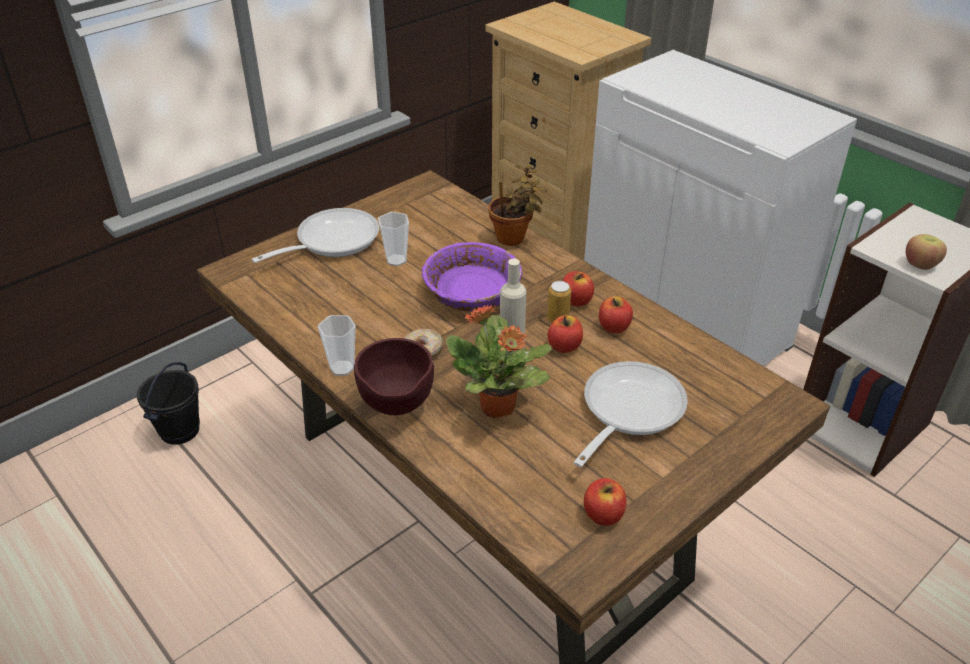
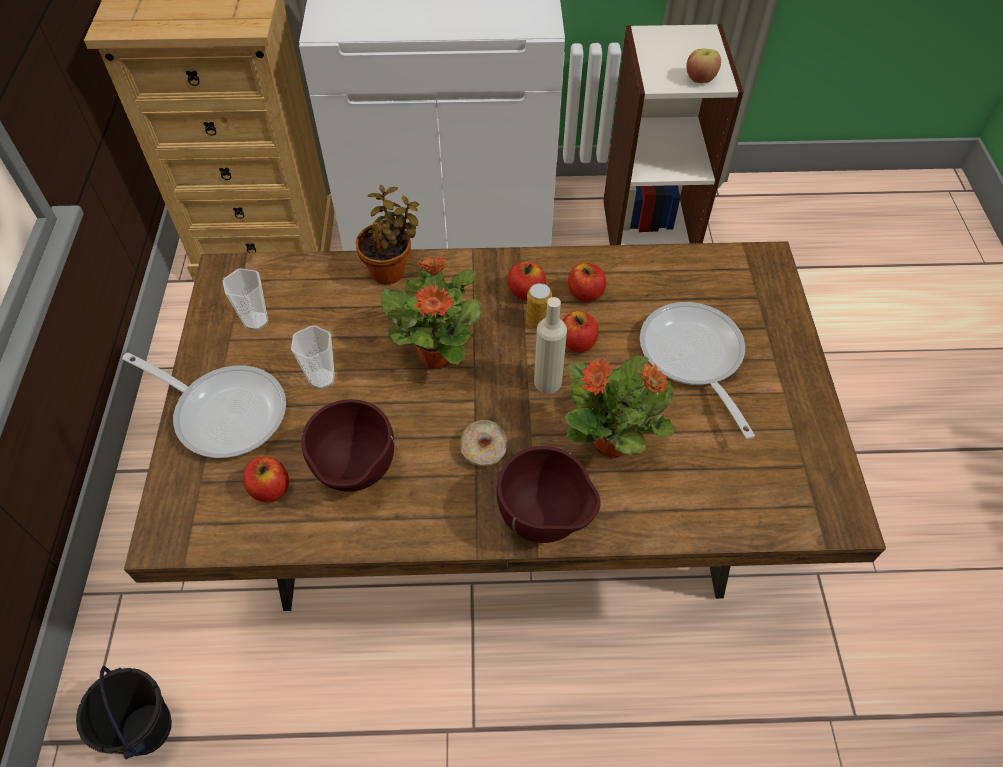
camera: 50 degrees left, 15 degrees up
frying pan [251,208,379,263] -> frying pan turned 120 degrees clockwise [122,352,286,458]
cup [318,315,356,376] -> cup moved to [223,268,268,331]
purple bowl [422,242,522,311] -> potted plant [381,257,482,369]
apple [584,478,627,526] -> apple moved to [243,456,289,502]
none -> brown bowl [301,399,394,492]

